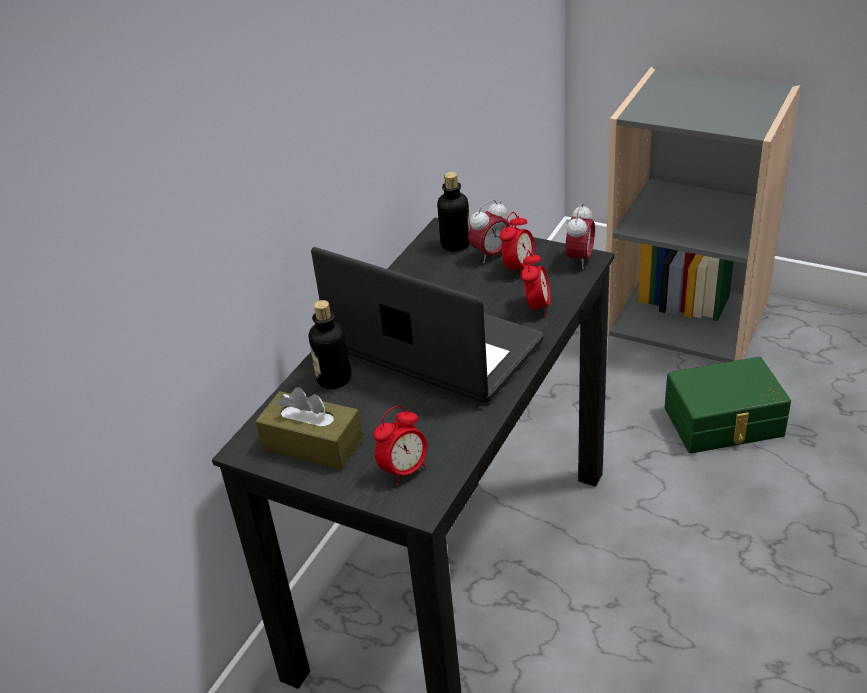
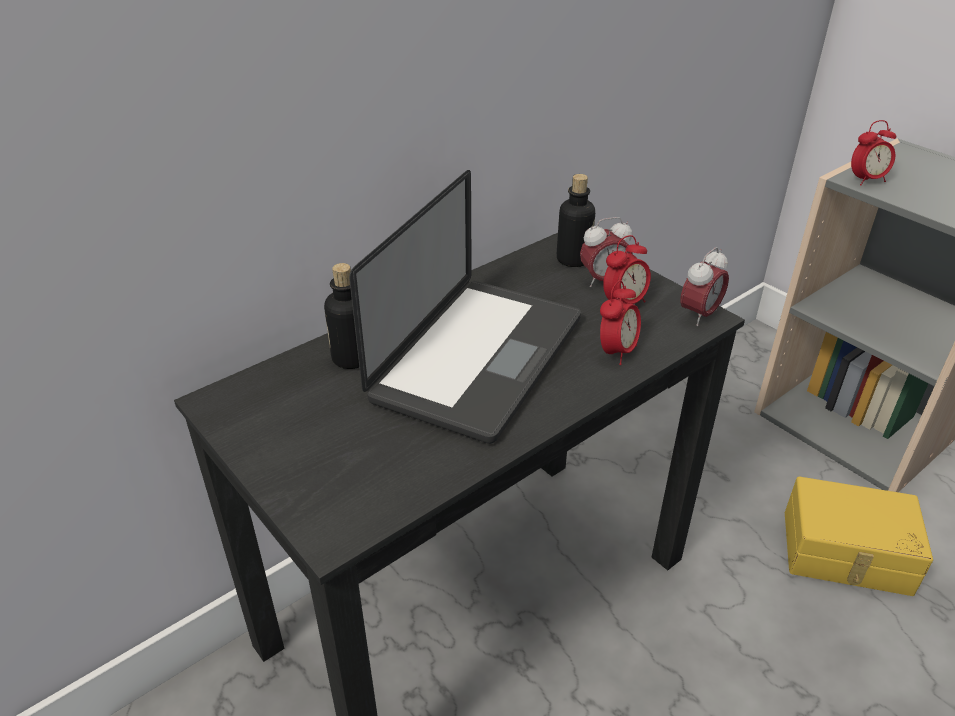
camera: 20 degrees right, 0 degrees up
brown tissue box [255,387,363,470] -> none
laptop [311,247,544,403] -> laptop turned 60 degrees clockwise [349,170,581,444]
alarm clock [374,406,427,486] -> alarm clock moved to [851,120,896,185]
green storage box [665,357,791,453] -> yellow storage box [785,477,933,596]

